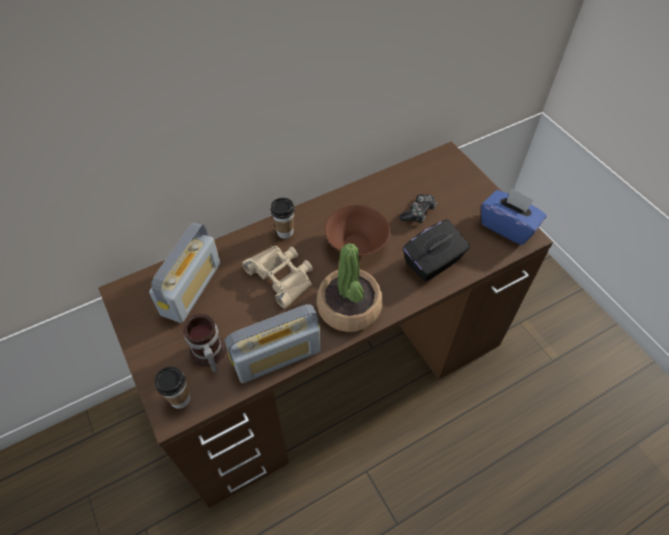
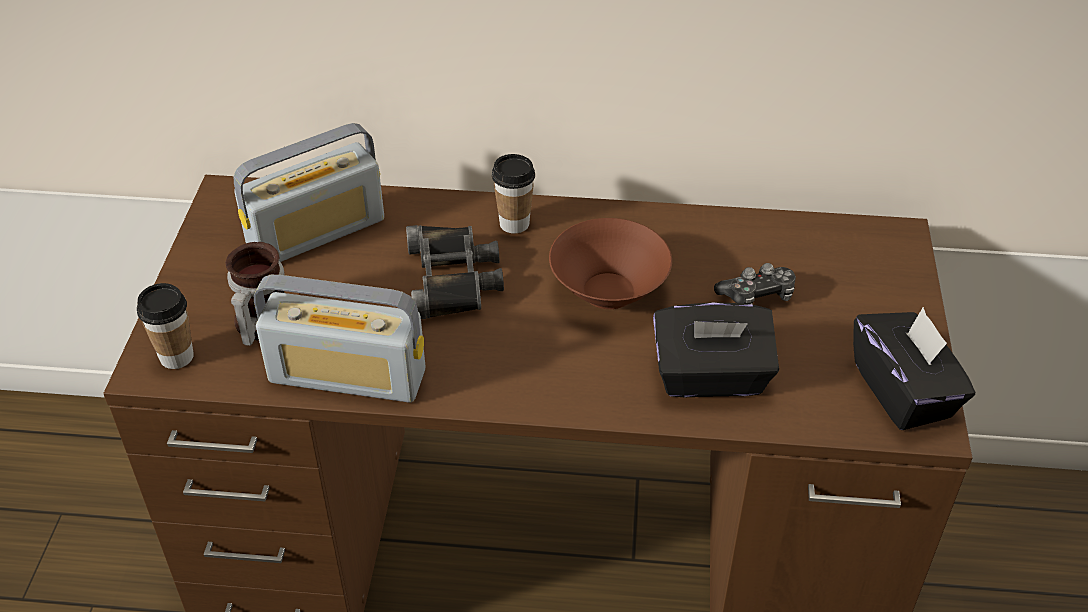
camera: 35 degrees right, 10 degrees down
beige binoculars [242,246,313,309] -> black binoculars [406,225,504,319]
potted plant [317,243,383,332] -> none
blue tissue box [481,188,547,245] -> black tissue box [853,307,975,430]

